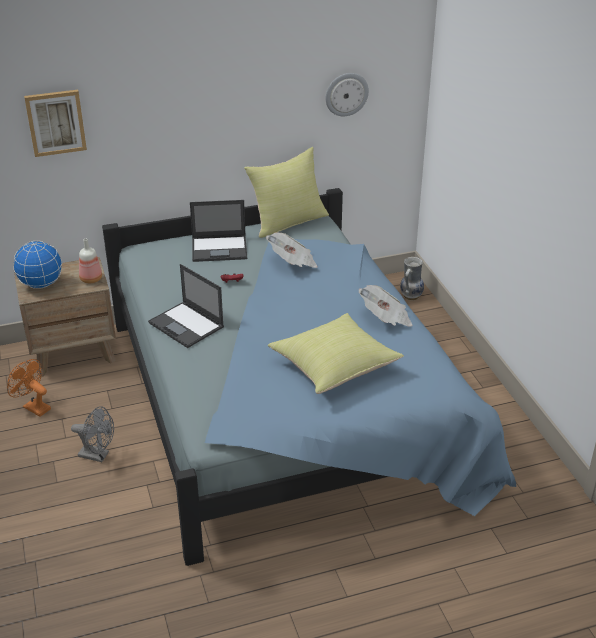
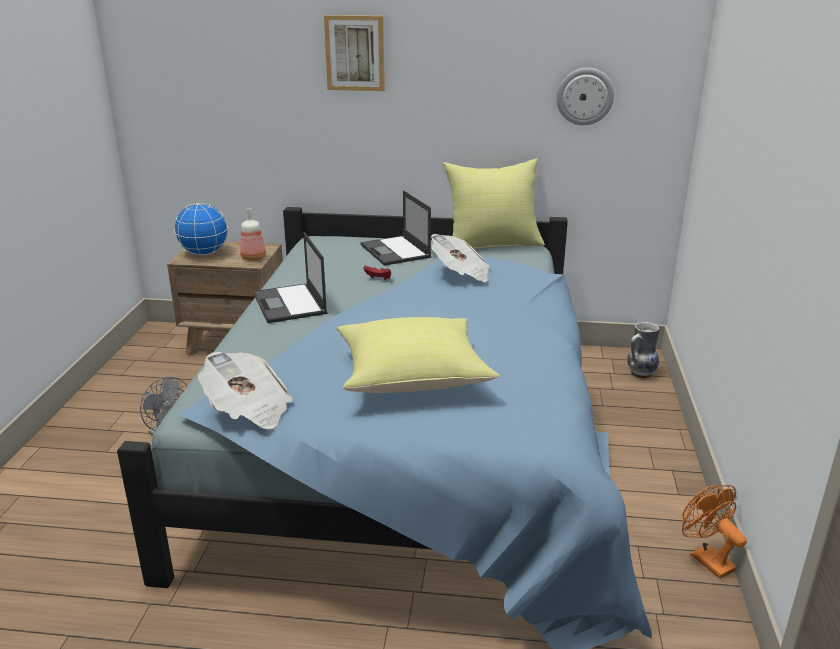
camera: 25 degrees right, 10 degrees down
orange fan [7,359,51,417] -> orange fan moved to [682,485,747,579]
picture [24,90,87,157] -> picture moved to [324,15,385,91]
laptop [190,200,247,262] -> laptop turned 45 degrees clockwise [360,190,431,266]
newspaper [359,285,413,327] -> newspaper moved to [198,351,293,429]

